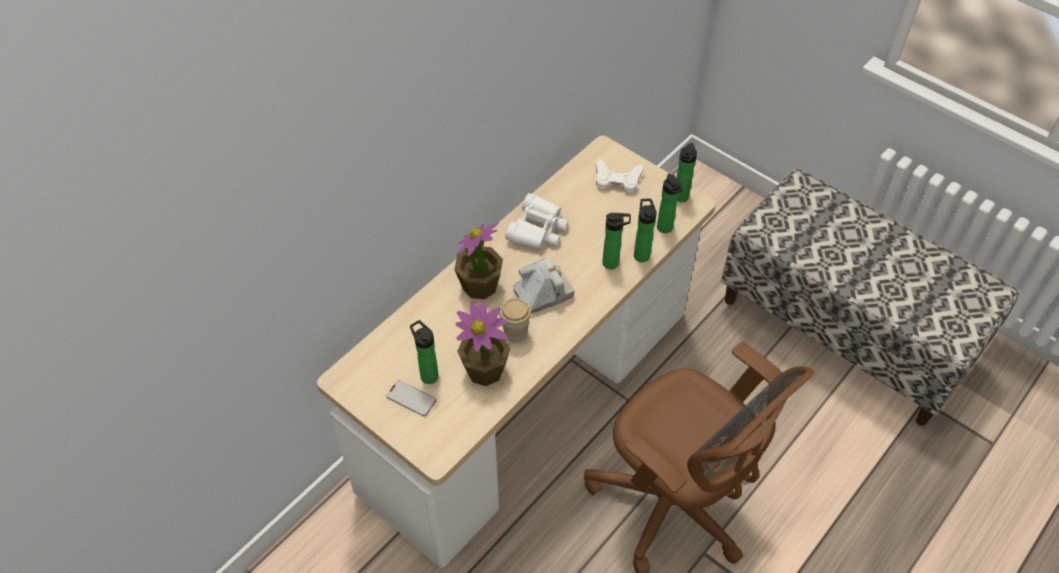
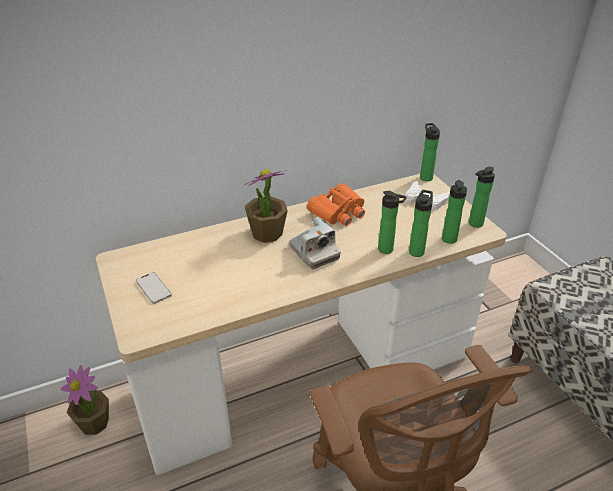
camera: 25 degrees right, 15 degrees down
bottle [410,320,439,384] -> bottle moved to [420,123,440,181]
potted plant [456,300,511,386] -> potted plant moved to [61,365,109,435]
cup [499,298,532,343] -> none
white binoculars [505,193,568,250] -> orange binoculars [307,183,365,226]
camera [513,257,574,314] -> camera turned 60 degrees clockwise [289,217,341,269]

